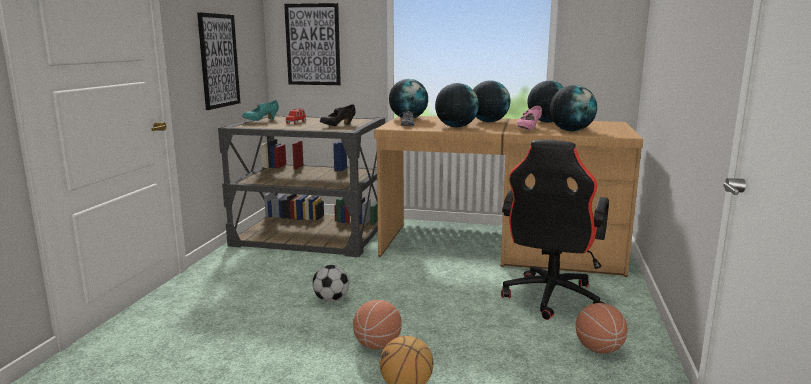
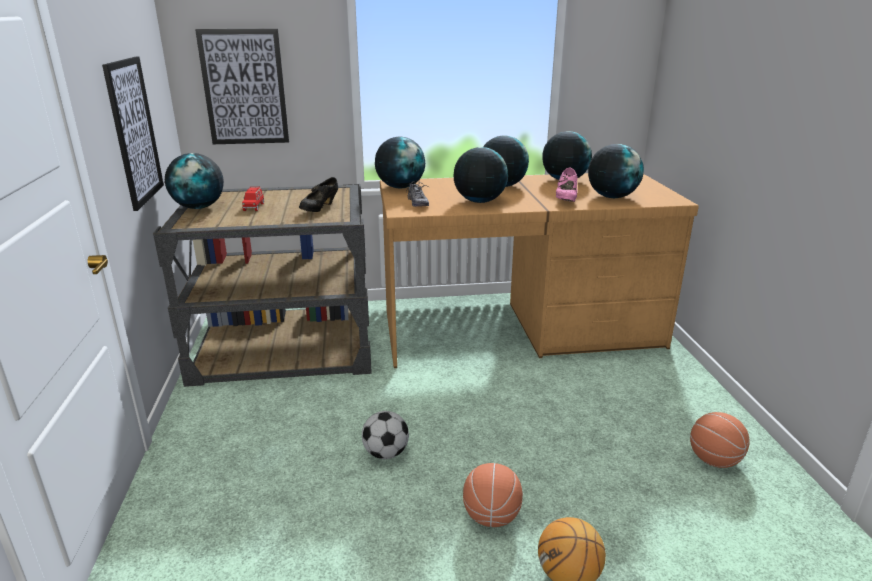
camera: 20 degrees left, 10 degrees up
turquoise shoe [242,100,279,121] -> globe [165,153,224,209]
black office chair [501,140,609,320] -> none

